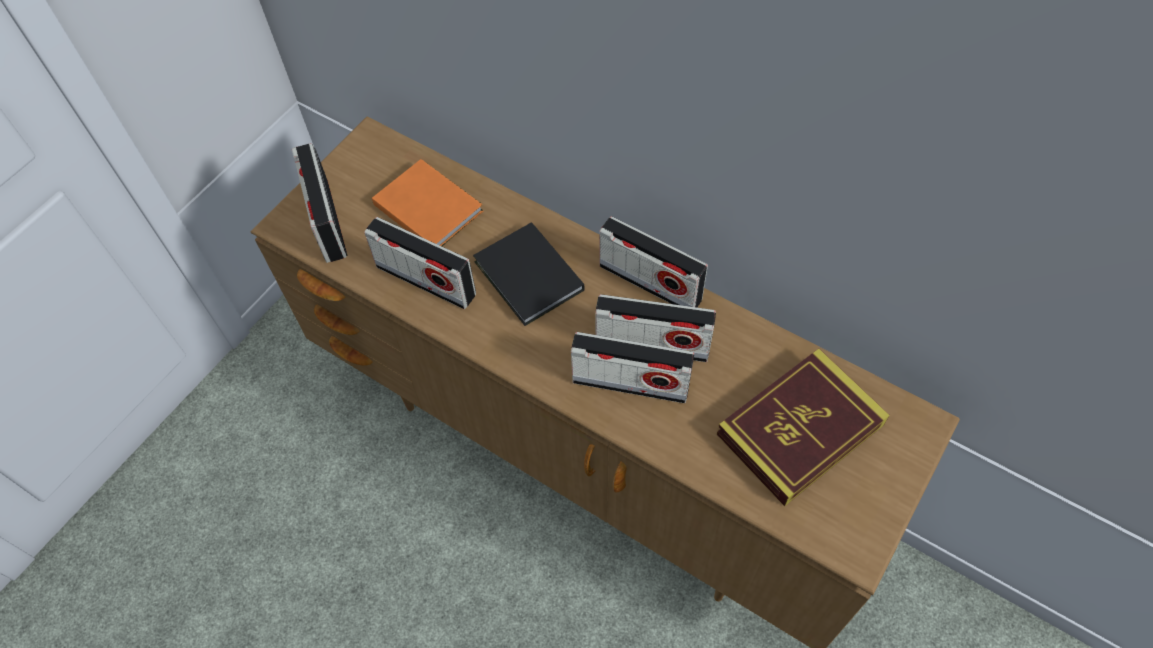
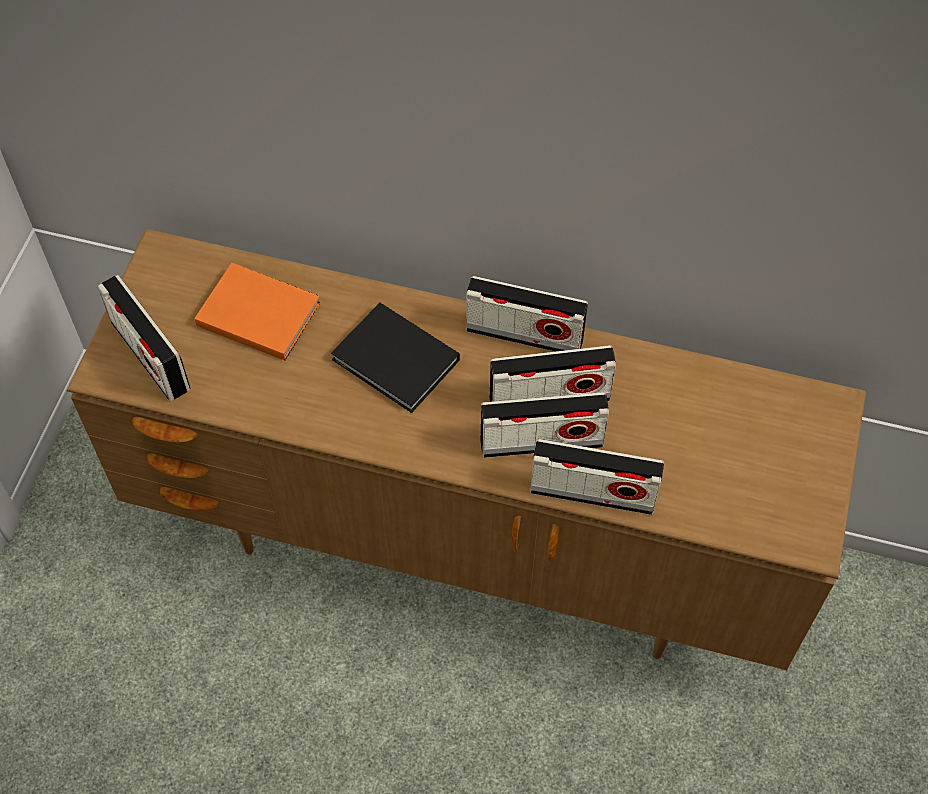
camera: 20 degrees left, 0 degrees up
radio [364,217,476,309] -> radio moved to [530,439,664,515]
book [717,349,890,506] -> none

